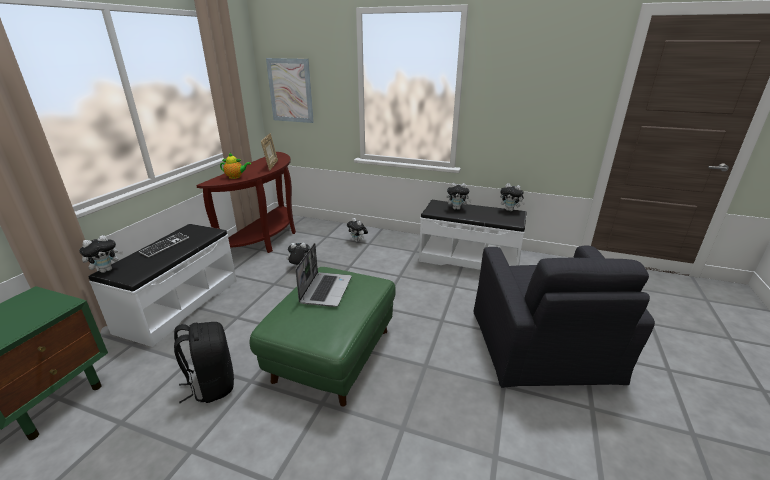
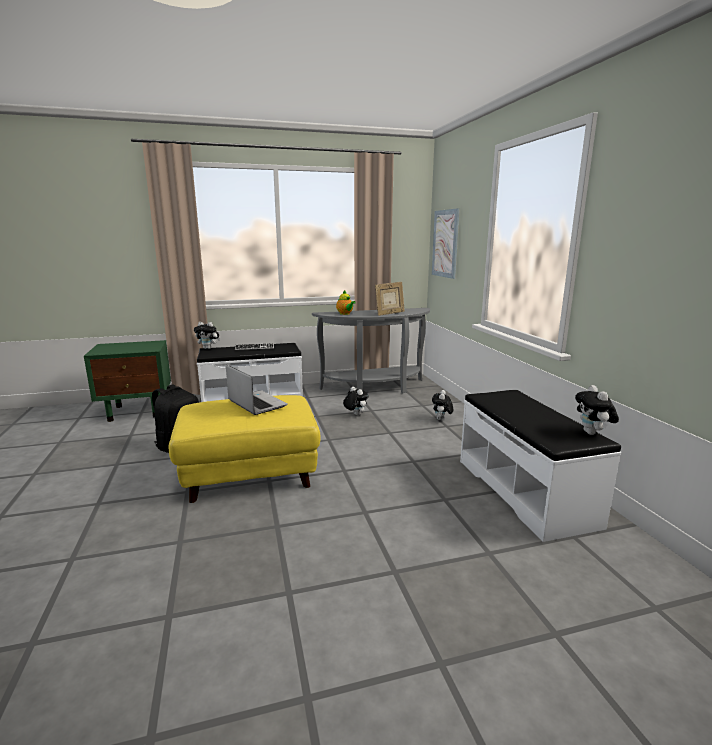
camera: 55 degrees right, 10 degrees down
brown console table [196,152,296,253] -> grey console table [312,308,430,393]
green ottoman [249,267,396,407] -> yellow ottoman [169,395,321,503]
laptop [295,243,352,307] -> laptop turned 105 degrees counterclockwise [226,364,288,415]
plush toy [446,183,471,210] -> none
black armchair [474,245,655,388] -> none

